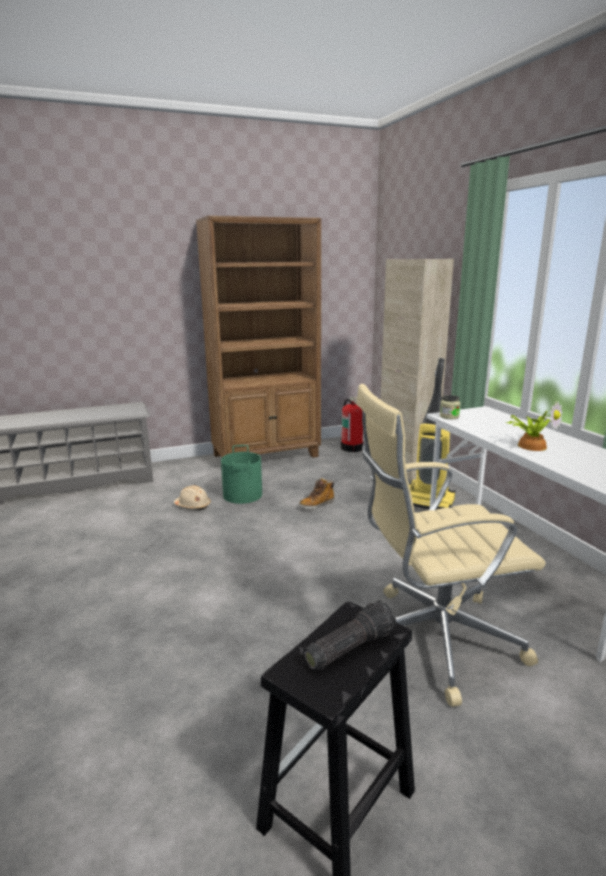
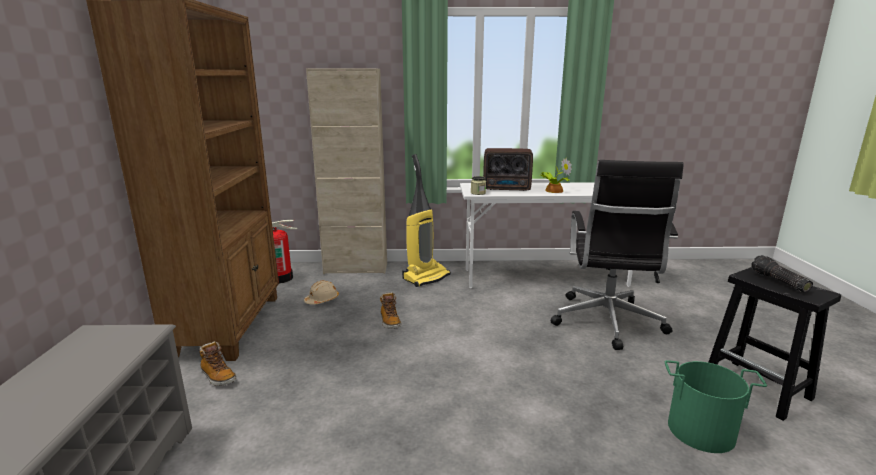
camera: 70 degrees left, 0 degrees up
beige hard hat [174,485,211,510] -> beige hard hat moved to [304,281,339,305]
green bucket [221,445,262,504] -> green bucket moved to [665,360,767,453]
beige office chair [356,384,546,707] -> black office chair [551,160,684,350]
none -> boot [199,341,236,386]
none -> radio [483,148,533,191]

